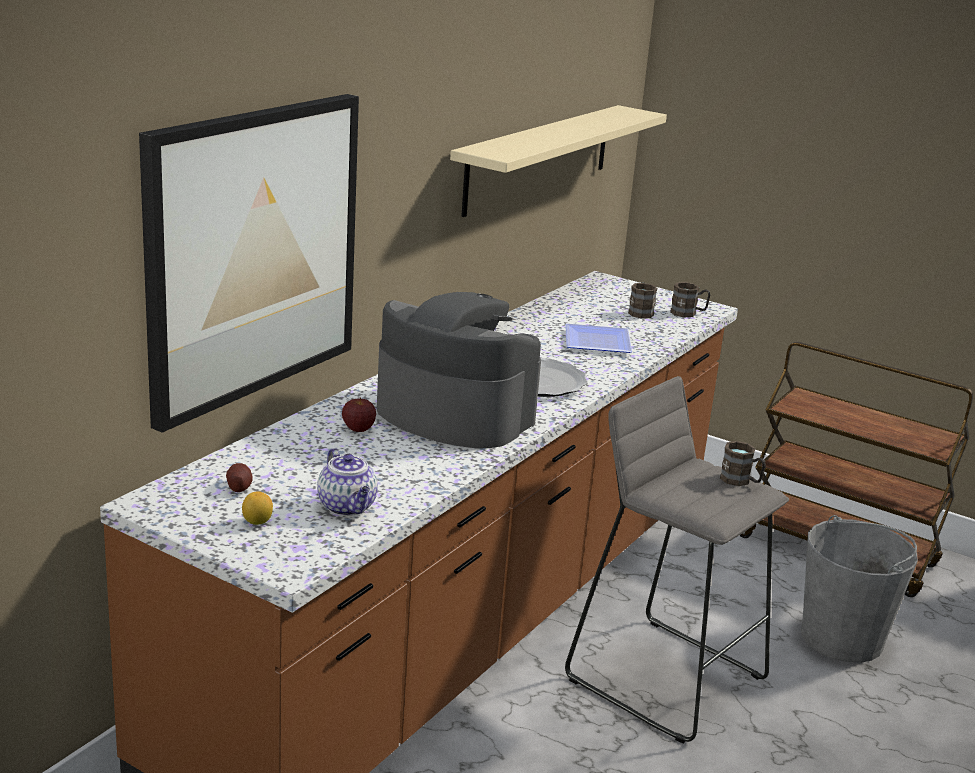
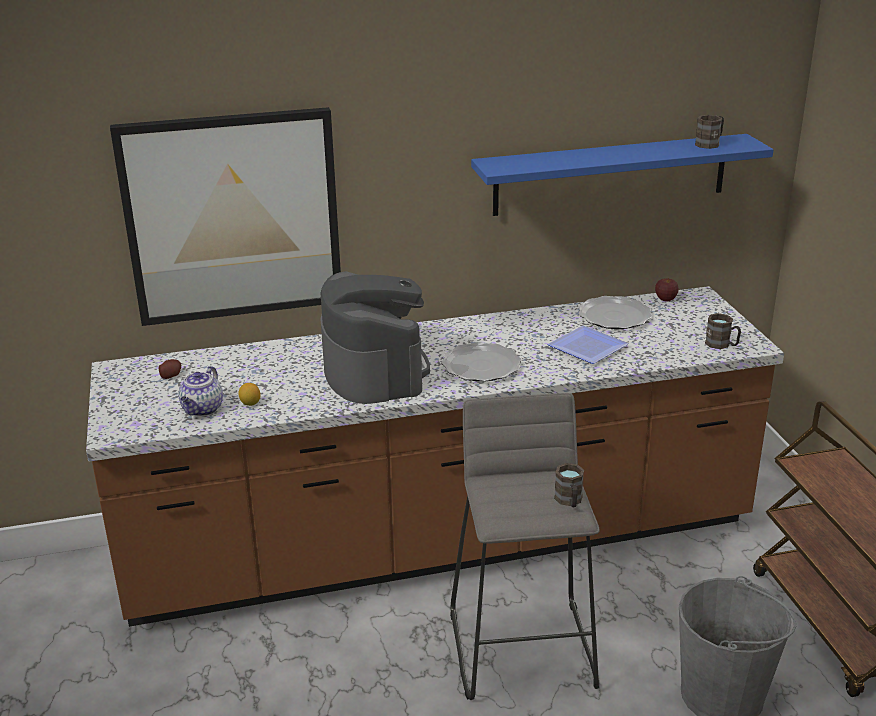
camera: 45 degrees right, 5 degrees up
lemon [242,491,273,525] -> lemon moved to [238,383,261,406]
apple [342,398,376,432] -> apple moved to [655,278,678,301]
beige shelf [450,105,667,217] -> blue shelf [471,134,774,216]
brown mug [628,282,657,319] -> brown mug moved to [695,115,724,149]
none -> plate [579,296,652,329]

